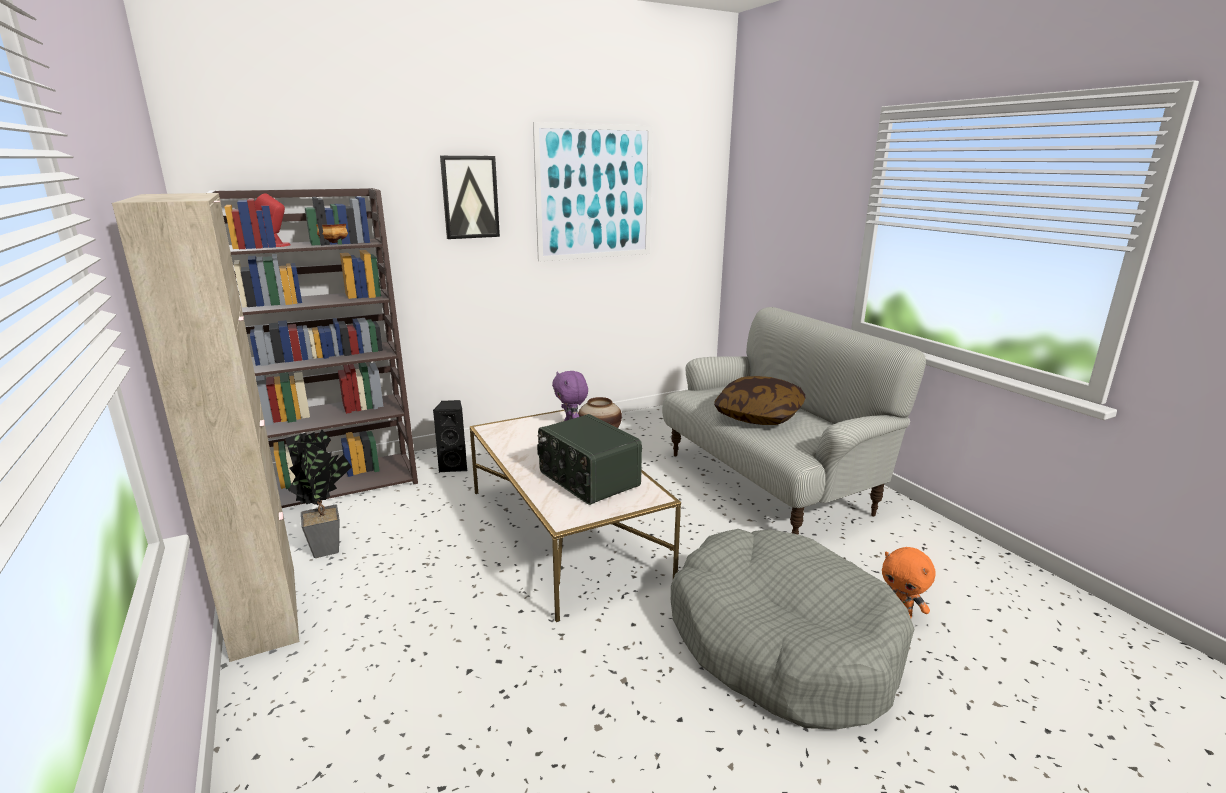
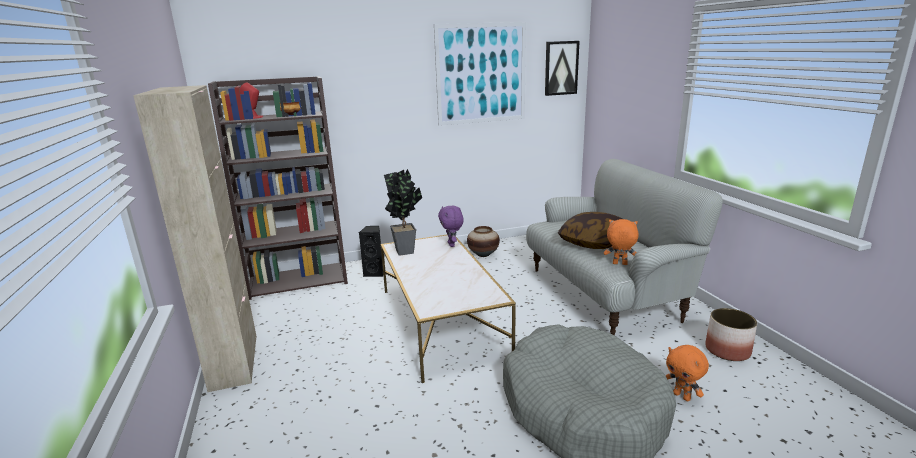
camera: 10 degrees right, 0 degrees up
potted plant [285,429,352,558] -> potted plant moved to [384,169,422,256]
picture [440,156,500,239] -> picture moved to [545,41,580,96]
radio [537,414,642,505] -> none
none -> orange plush toy [604,219,639,265]
none -> planter [705,308,757,361]

